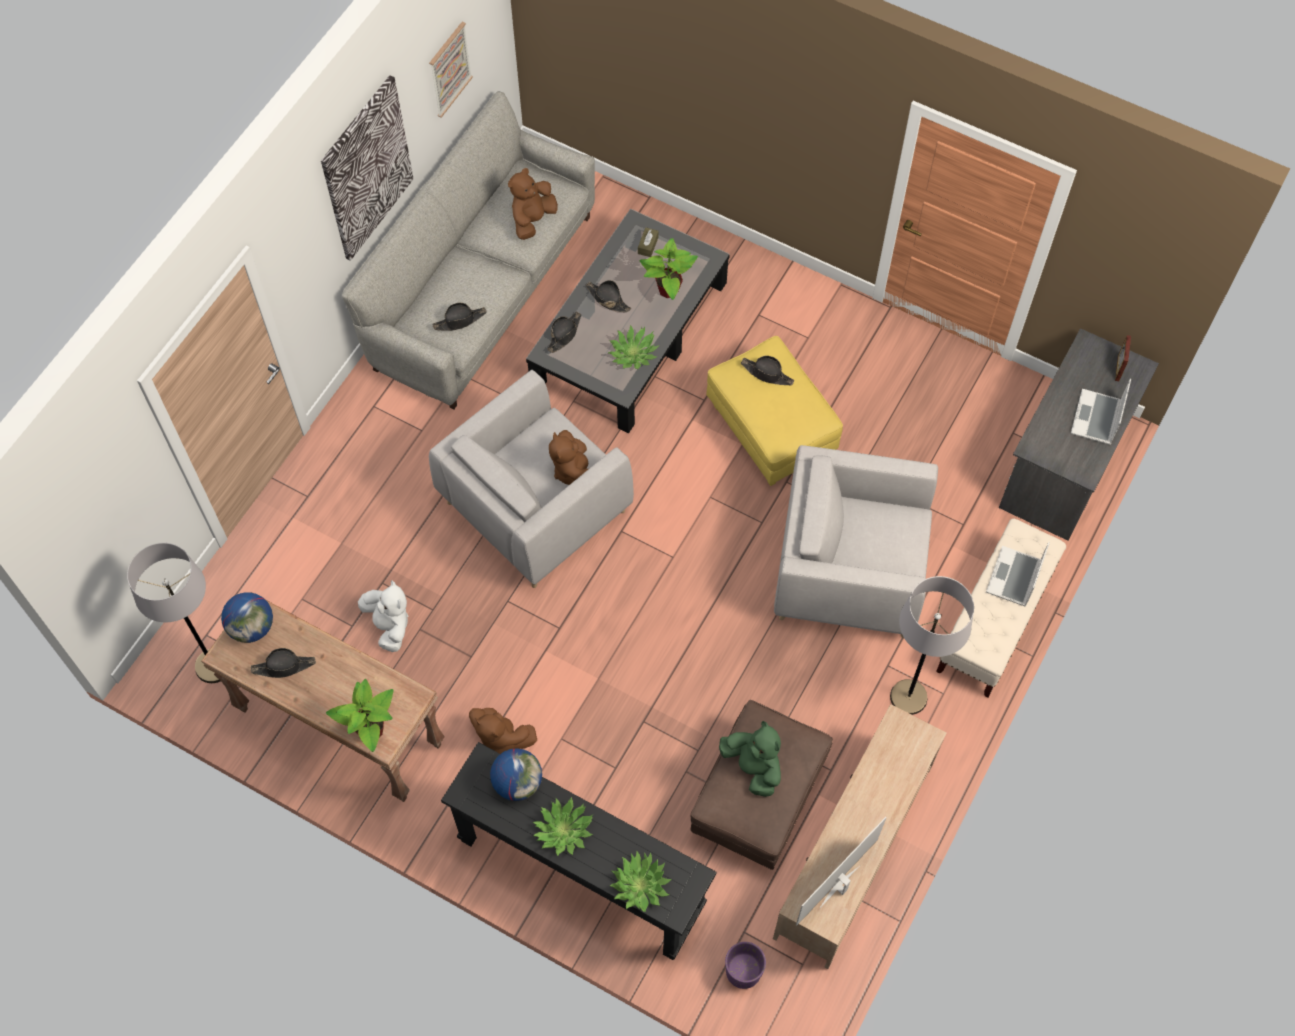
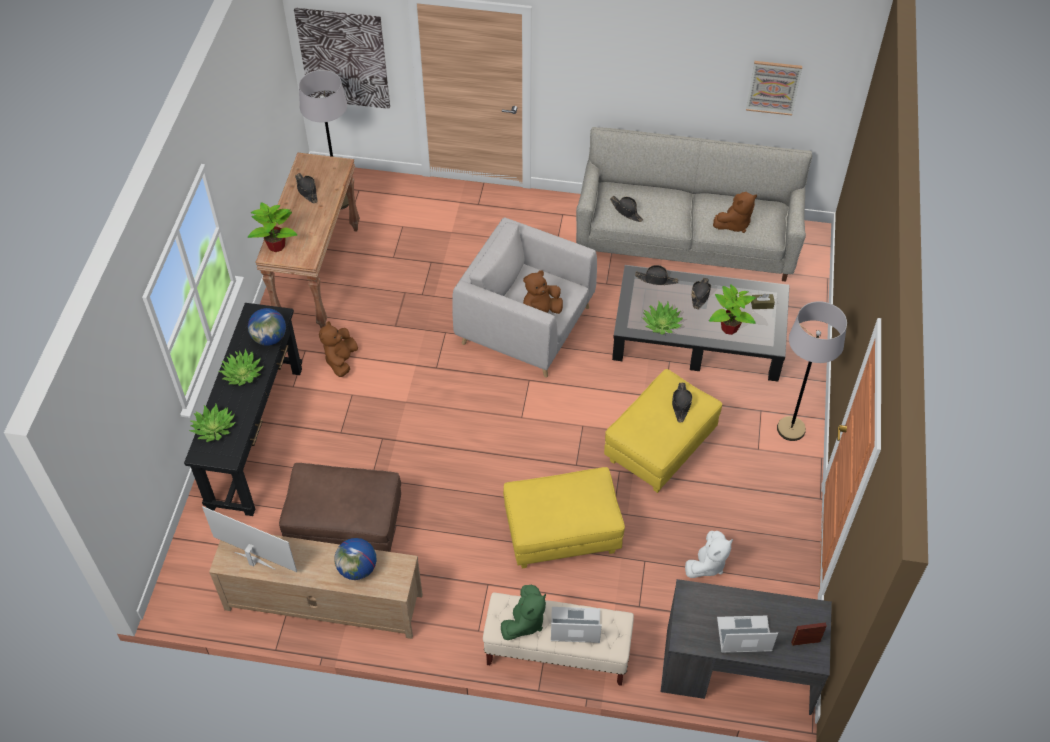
camera: 70 degrees right, 10 degrees down
globe [221,592,273,643] -> globe moved to [334,538,376,580]
picture [321,75,414,261] -> picture moved to [294,8,390,109]
white plush toy [358,581,409,652] -> white plush toy moved to [685,531,733,578]
brown plush toy [508,168,558,240] -> brown plush toy turned 135 degrees clockwise [713,192,757,233]
green plush toy [719,721,781,797] -> green plush toy moved to [501,585,546,640]
purple planter [725,942,766,989] -> none
grey armchair [774,445,938,639] -> yellow ottoman [503,467,625,568]
grey floor lamp [890,576,974,715] -> grey floor lamp moved to [777,301,847,441]

